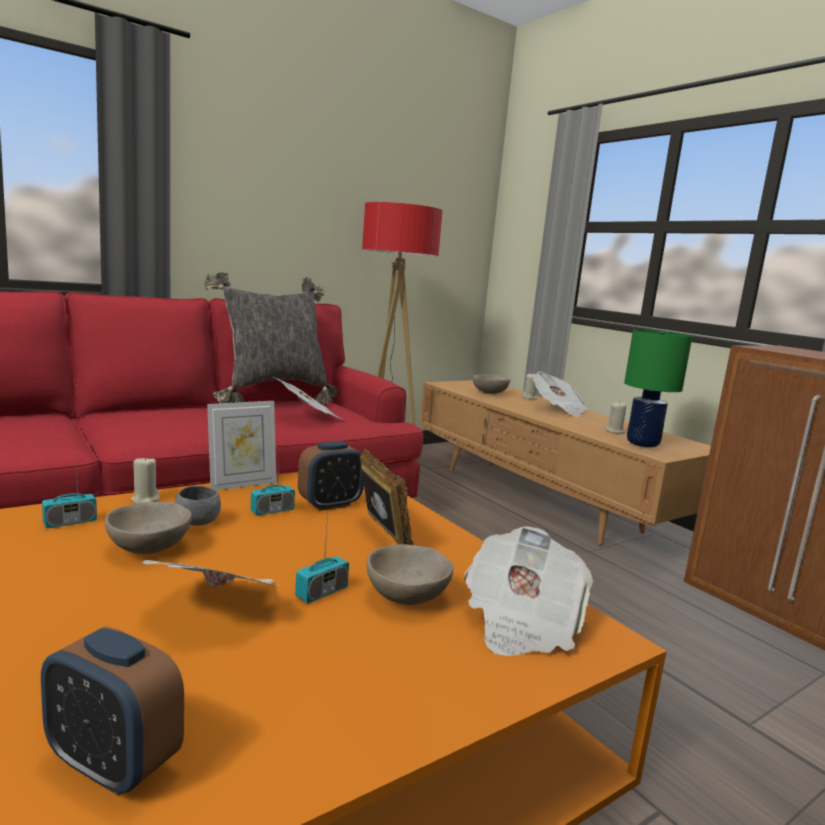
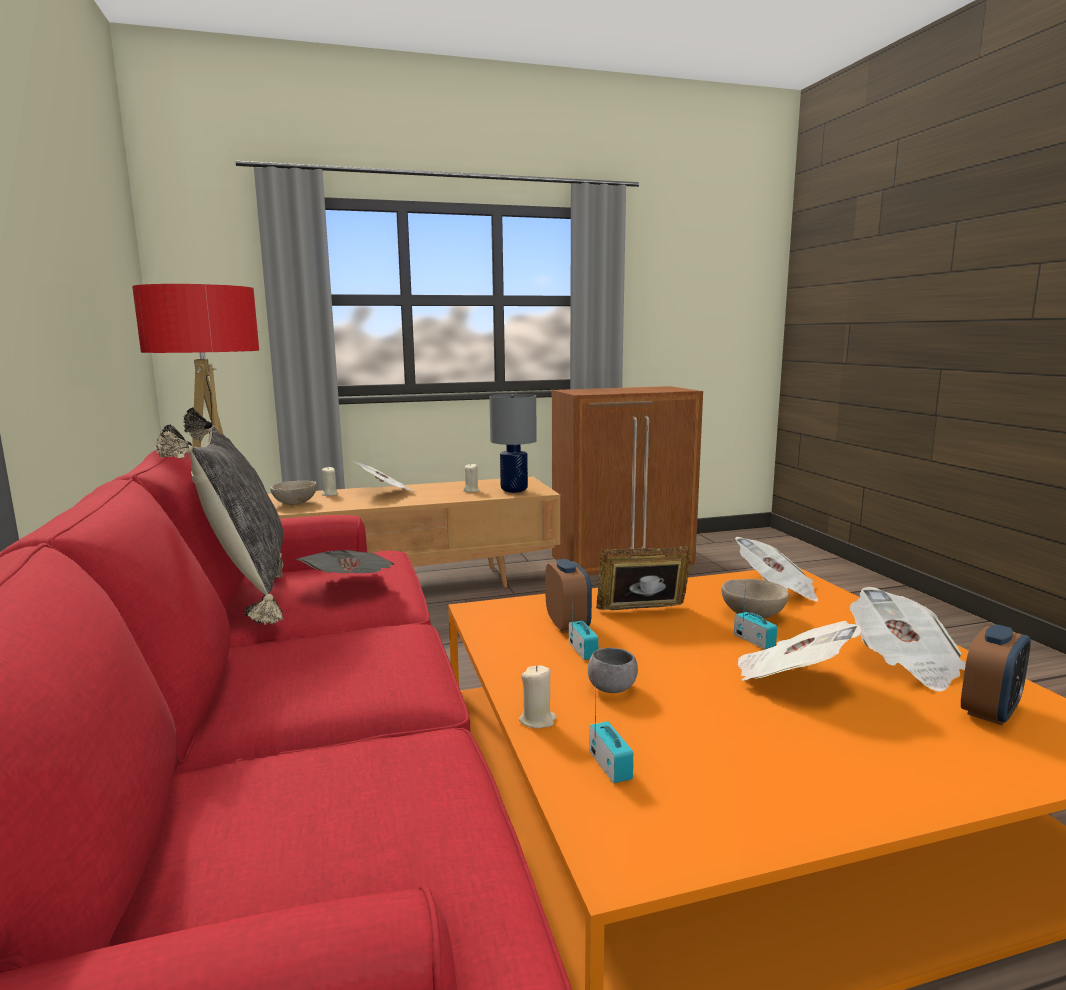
camera: 70 degrees left, 0 degrees up
beige bowl [105,502,192,554] -> none
picture frame [207,401,276,491] -> none
green table lamp [624,329,693,448] -> grey table lamp [489,394,537,493]
none -> newspaper [850,587,966,692]

